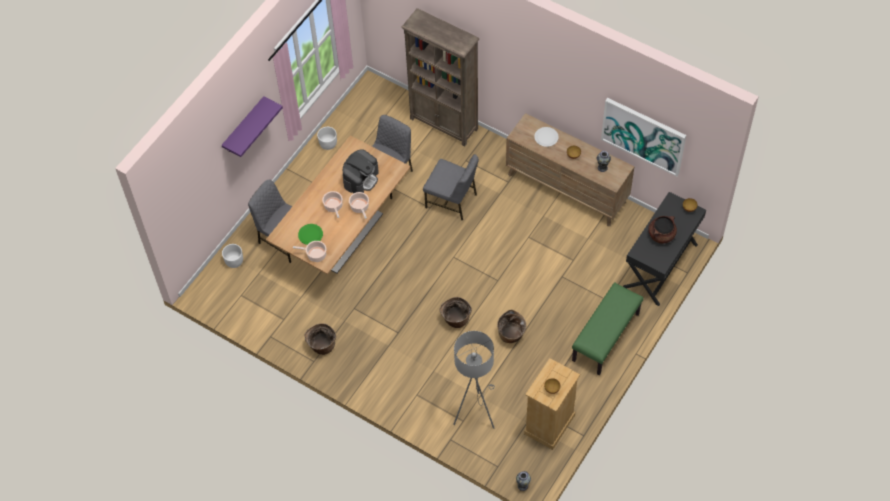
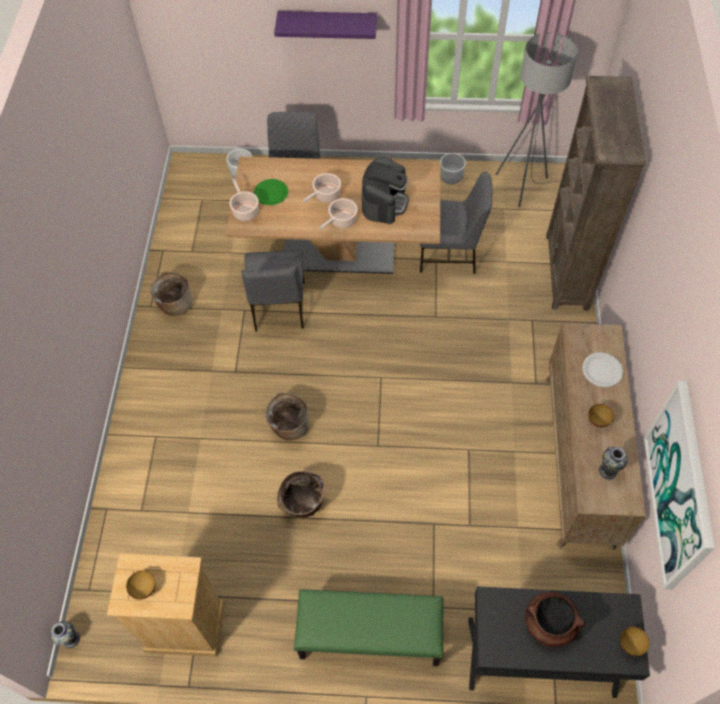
camera: 60 degrees right, 0 degrees up
coffee machine [343,149,379,193] -> coffee machine turned 75 degrees counterclockwise [362,157,409,224]
grey chair [423,154,479,221] -> grey chair moved to [241,250,304,332]
grey floor lamp [453,331,495,429] -> grey floor lamp moved to [496,32,578,207]

